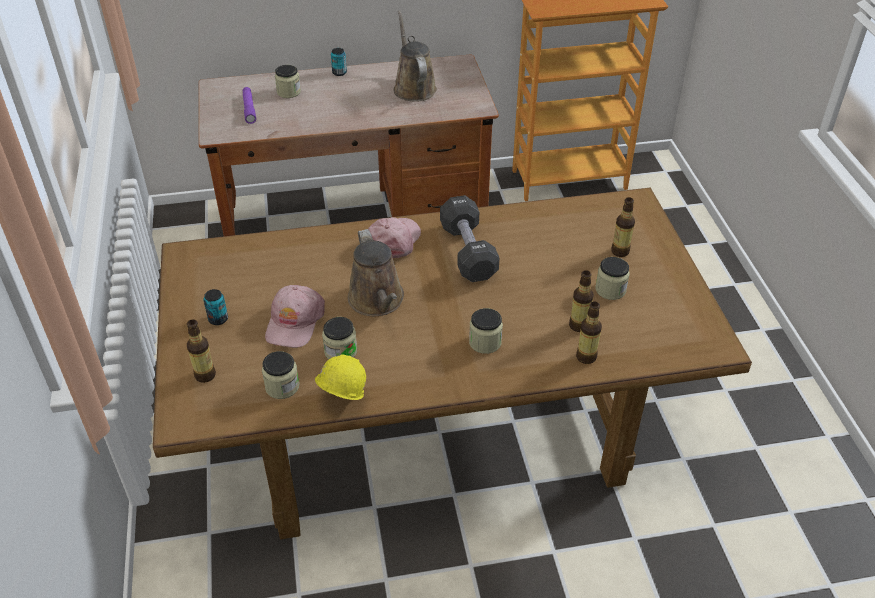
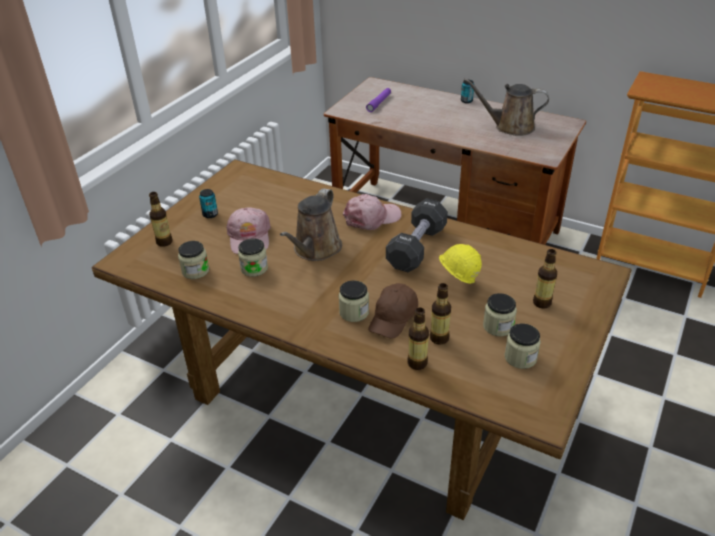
camera: 40 degrees right, 5 degrees down
pink cap [265,285,325,348] -> pink cap turned 60 degrees counterclockwise [226,207,271,254]
jar [275,65,301,98] -> jar moved to [505,323,541,369]
yellow hard hat [315,354,366,400] -> yellow hard hat moved to [439,244,482,284]
brown watering can [394,10,437,102] -> brown watering can turned 105 degrees counterclockwise [464,79,549,136]
none -> brown cap [368,283,418,339]

